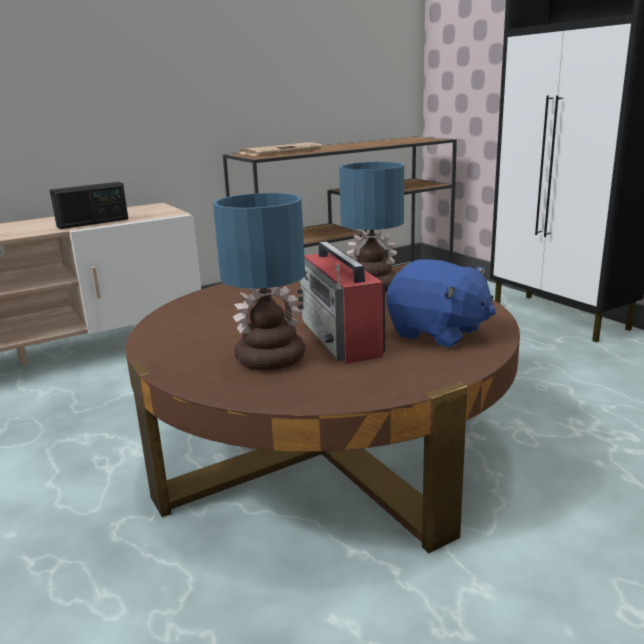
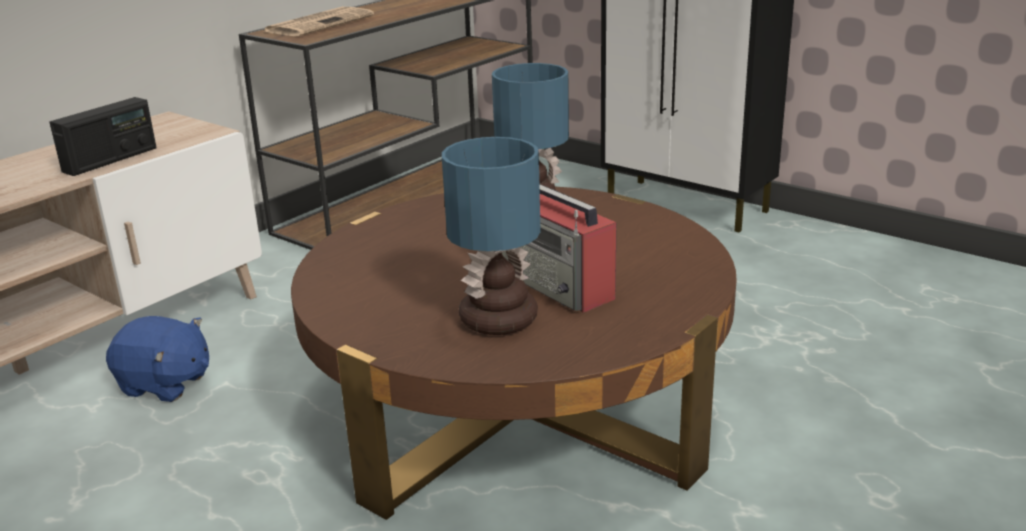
camera: 20 degrees left, 5 degrees up
blue plush toy [387,259,496,347] -> blue plush toy moved to [106,316,209,402]

